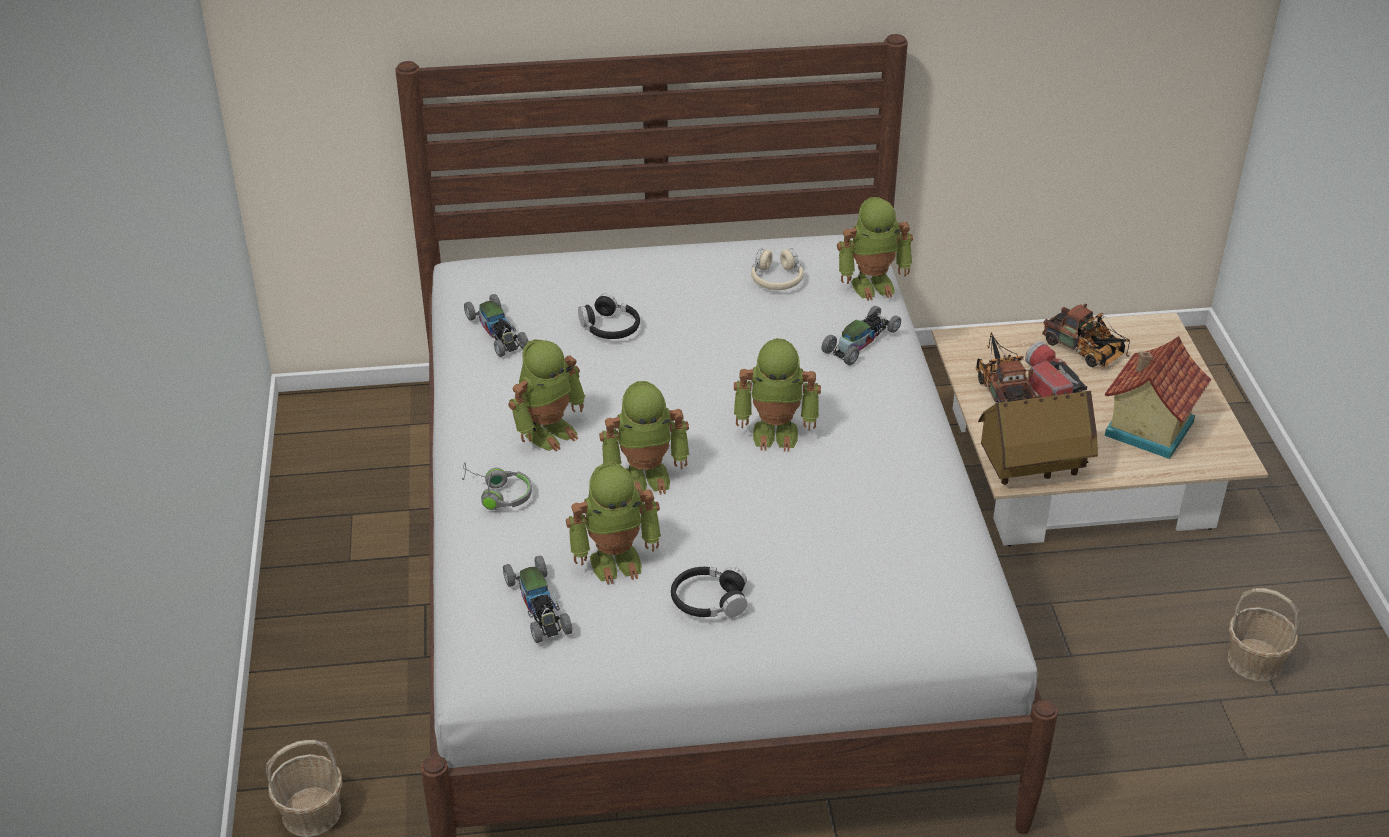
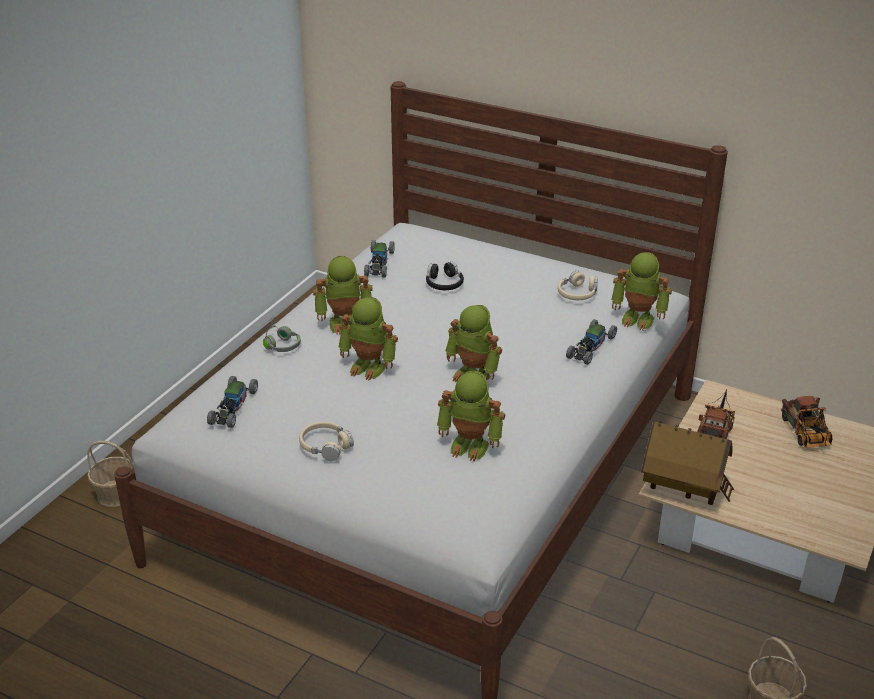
camera: 35 degrees right, 5 degrees down
toy robot [566,462,661,585] -> toy robot moved to [437,370,505,462]
black headphones [671,567,748,617] -> beige headphones [299,422,354,461]
toy car [821,306,901,365] -> toy car turned 135 degrees clockwise [566,319,617,365]
flashlight [1025,341,1087,397] -> none
toy house [1105,336,1211,459] -> none

